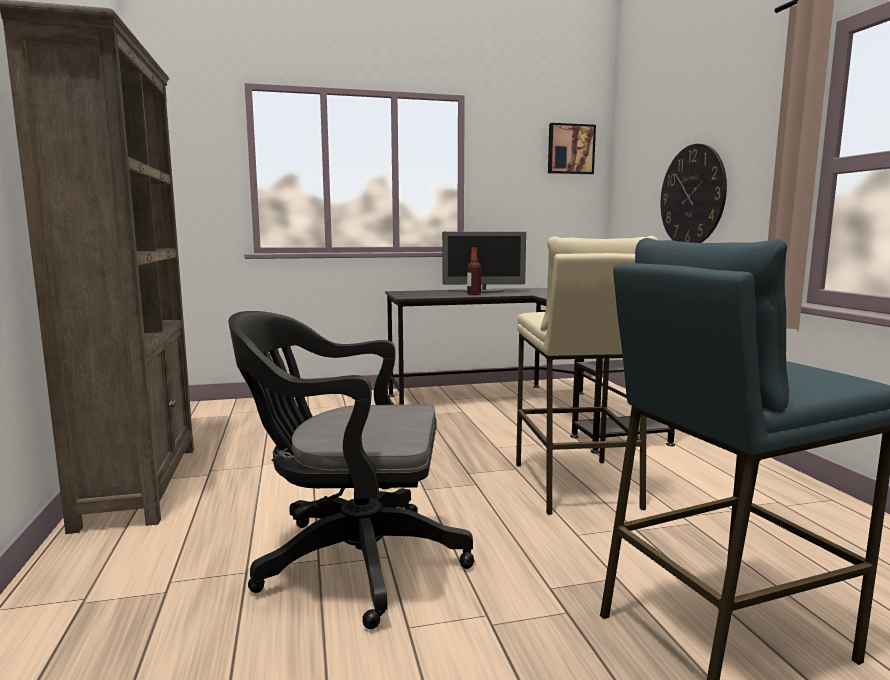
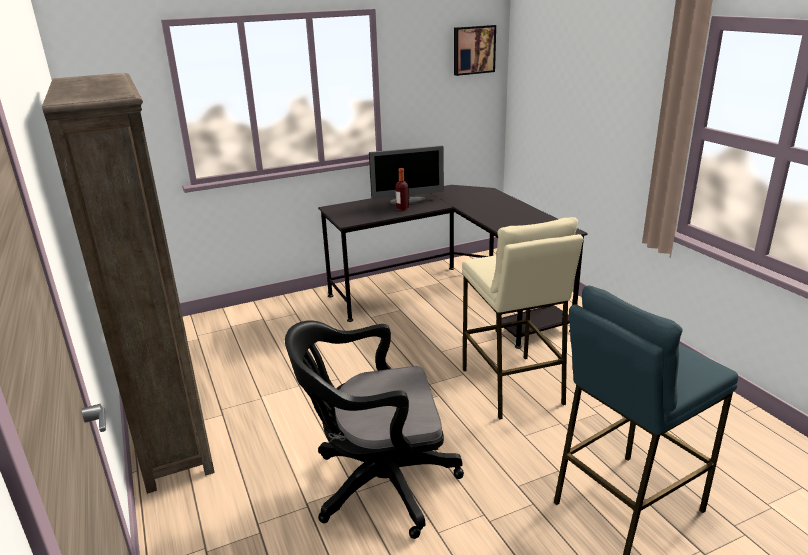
camera: 10 degrees left, 15 degrees up
wall clock [660,144,727,243] -> none

